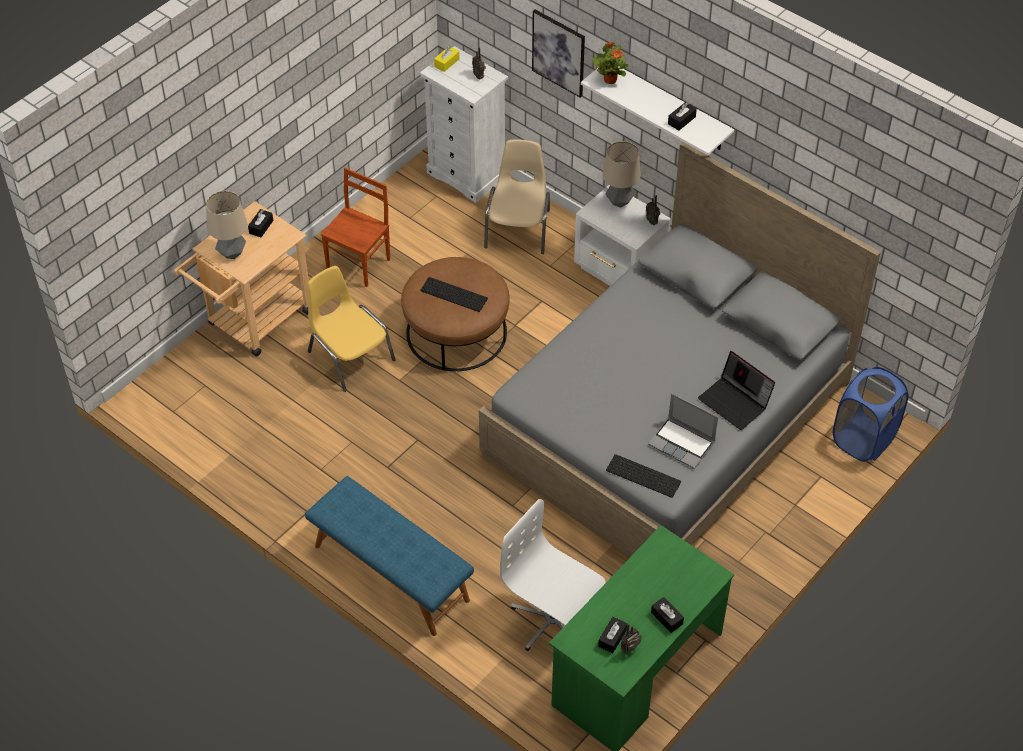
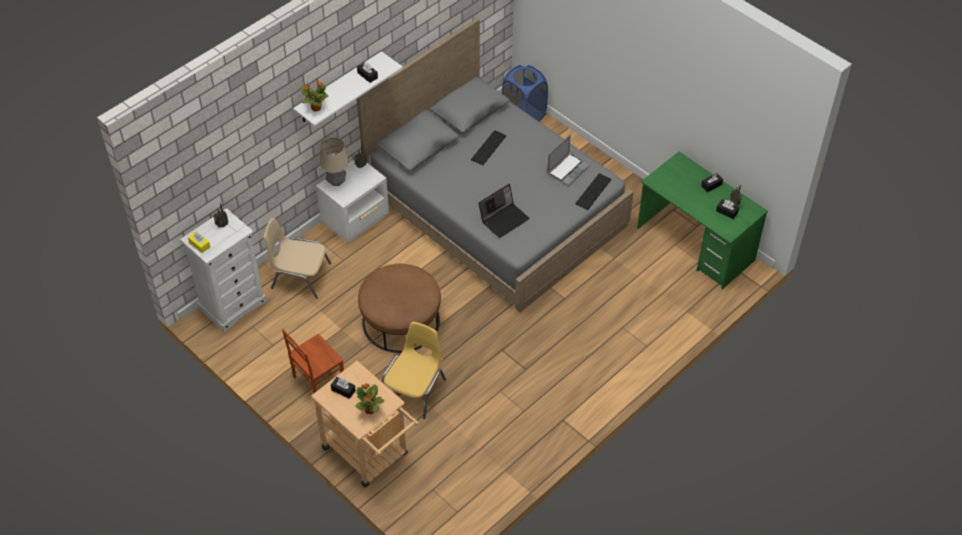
camera: 85 degrees left, 0 degrees up
table lamp [206,191,247,259] -> potted plant [355,384,384,414]
blue bench [305,476,474,636] -> none
yellow chair [307,266,395,392] -> yellow chair turned 150 degrees clockwise [382,322,446,419]
brown chair [321,168,390,287] -> brown chair turned 75 degrees counterclockwise [282,329,344,393]
keyboard [420,277,488,312] -> keyboard moved to [471,130,506,165]
white office chair [500,499,605,651] -> none
picture [532,10,585,98] -> none
laptop [698,351,775,430] -> laptop moved to [478,184,530,238]

